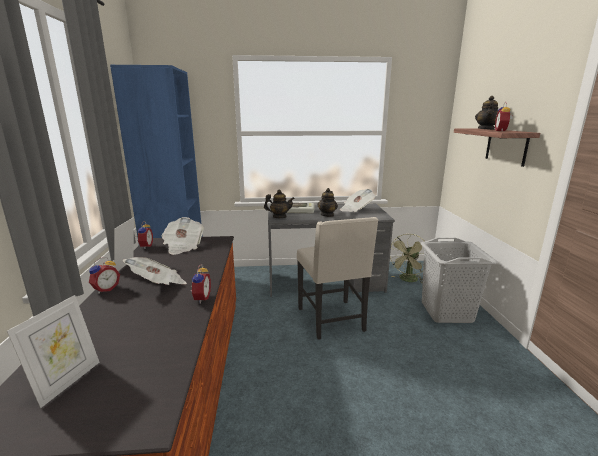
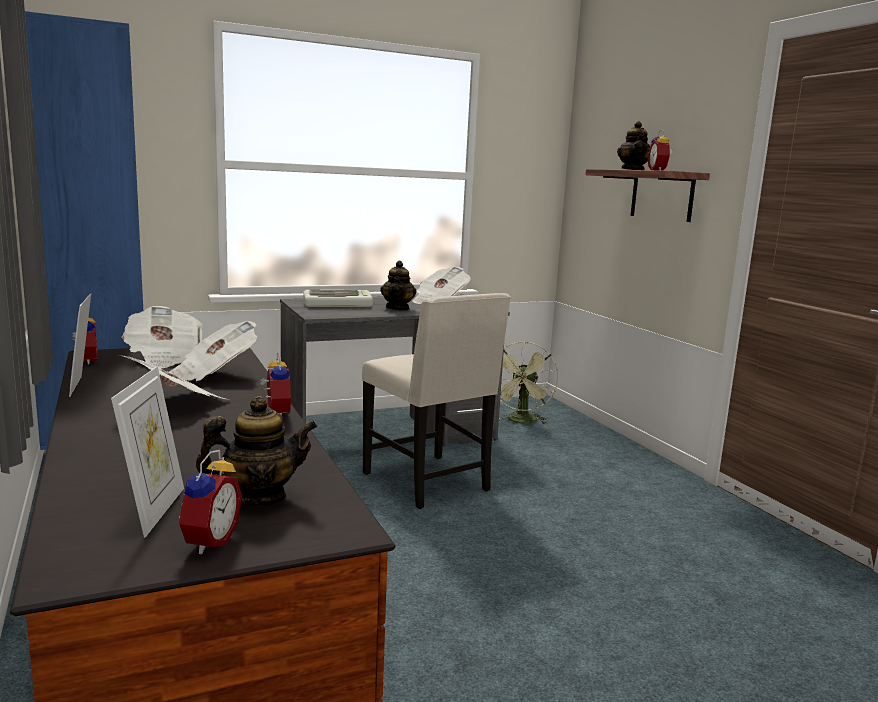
camera: 20 degrees left, 5 degrees down
alarm clock [89,257,120,294] -> alarm clock moved to [174,450,242,555]
teapot [264,190,295,218] -> teapot moved to [196,396,318,507]
grey laundry basket [420,238,498,323] -> none
none -> newspaper [169,321,257,381]

